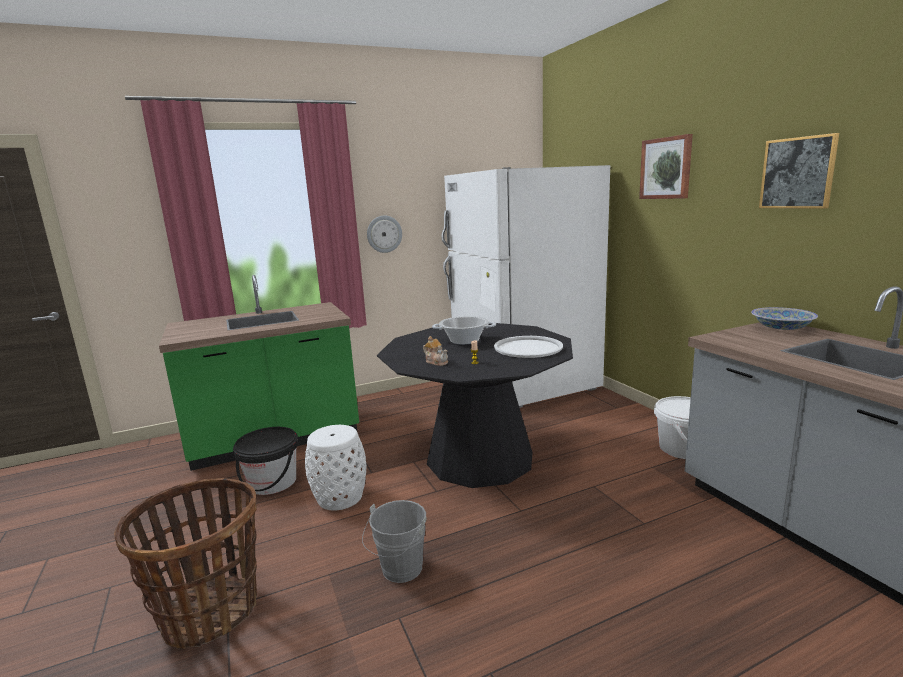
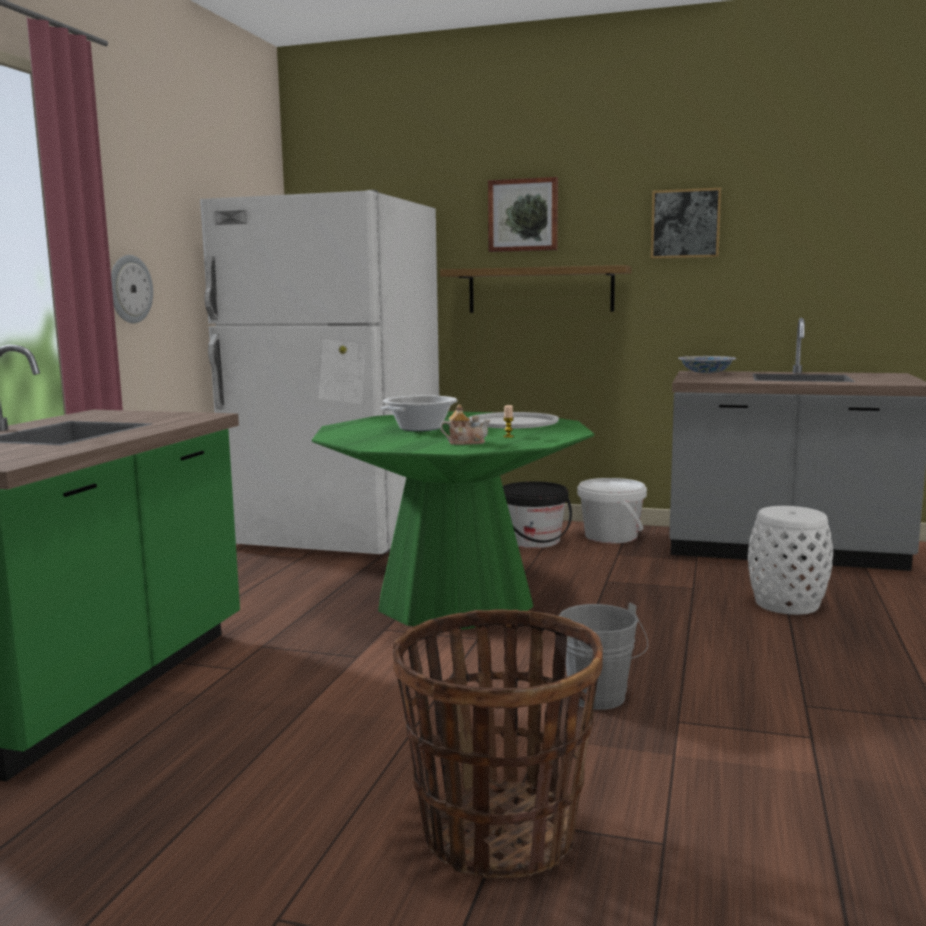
camera: 50 degrees left, 5 degrees down
black bucket [233,427,299,495] -> black bucket moved to [503,481,572,548]
white stool [305,425,366,510] -> white stool moved to [748,506,833,615]
black dining table [377,323,573,488] -> green dining table [312,411,594,630]
none -> shelf [440,265,632,313]

